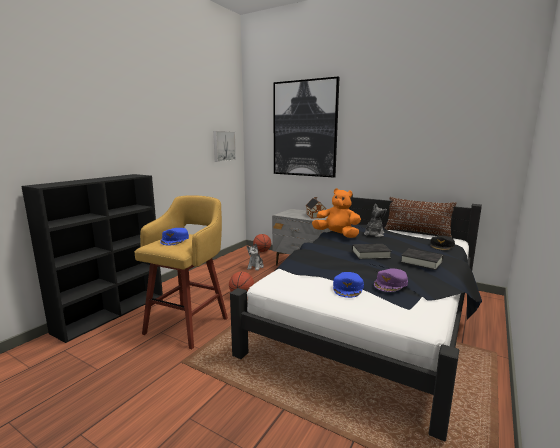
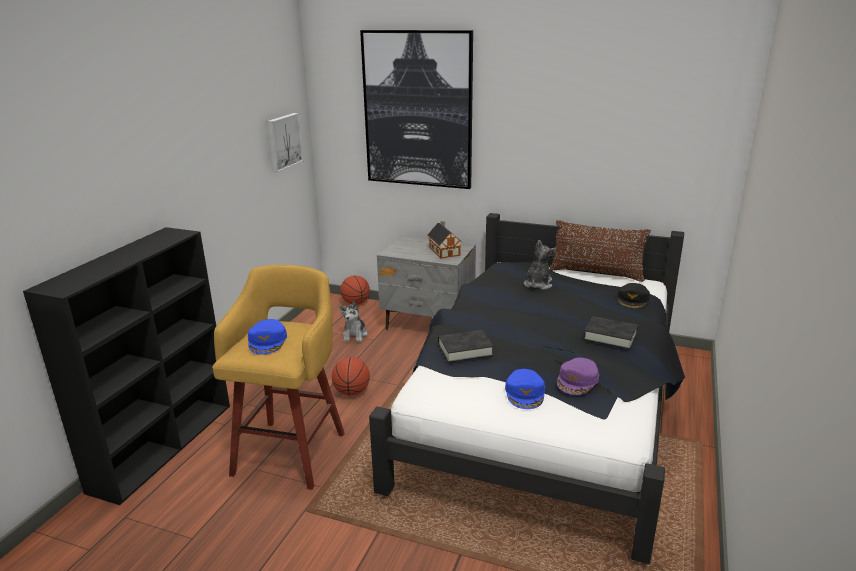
camera: 10 degrees left, 10 degrees up
orange plush toy [312,188,361,238] -> none
black book [352,244,392,259] -> black book moved to [438,330,494,363]

